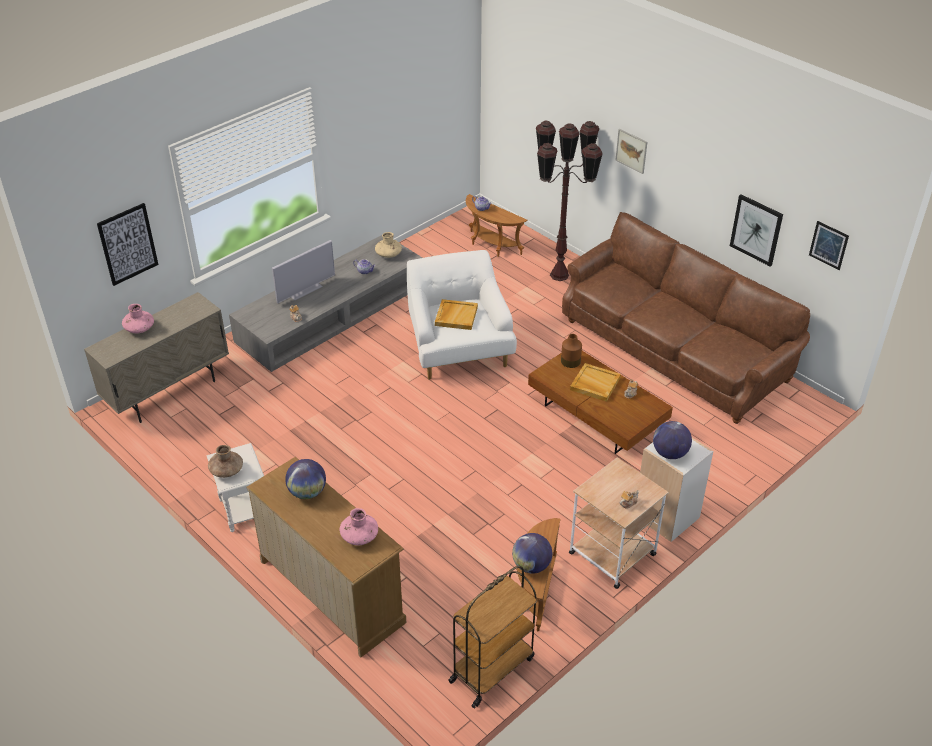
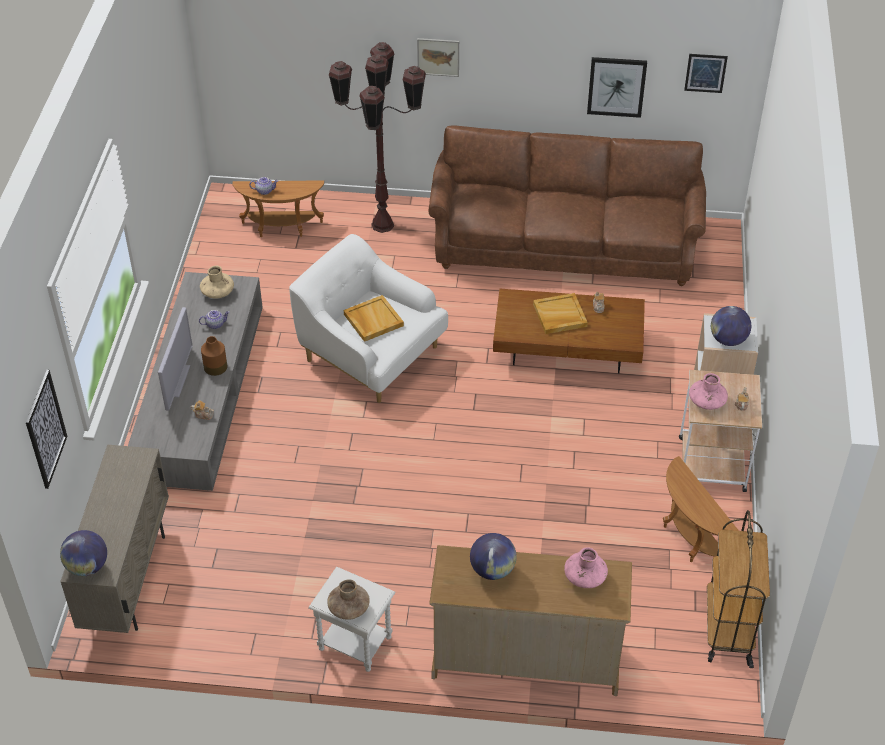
camera: 40 degrees left, 5 degrees up
pink vase [122,304,154,333] -> pink vase moved to [689,373,728,410]
globe [512,533,552,574] -> globe moved to [60,530,107,576]
brown vase [561,334,582,368] -> brown vase moved to [201,336,227,376]

